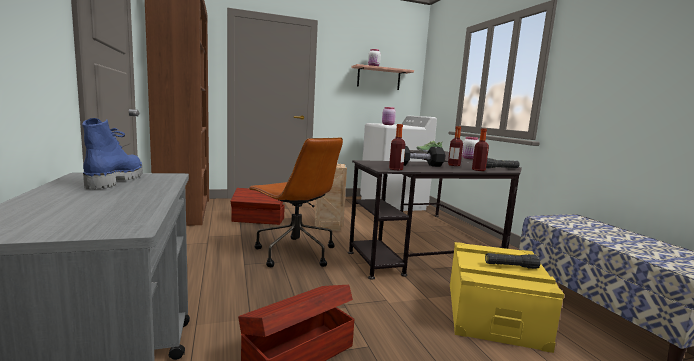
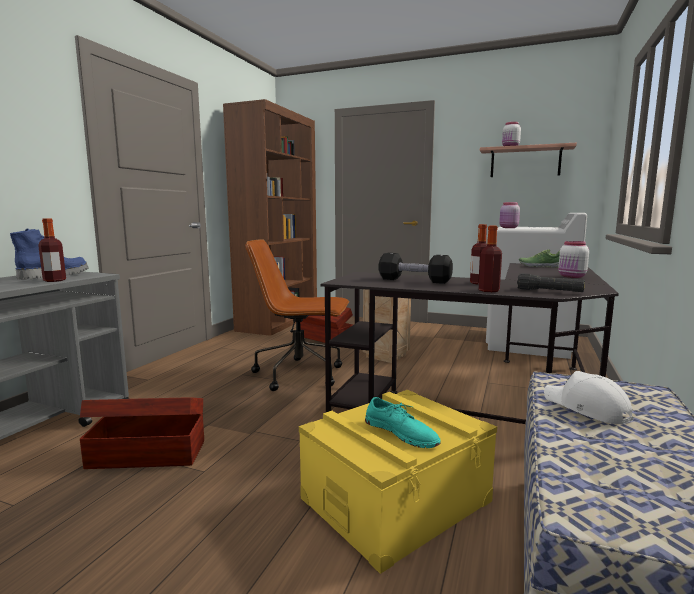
camera: 40 degrees right, 0 degrees up
brown office chair [248,137,343,267] -> brown office chair turned 105 degrees clockwise [245,239,349,391]
bottle [389,124,405,170] -> bottle moved to [38,218,66,282]
black flashlight [485,253,541,269] -> turquoise shoe [365,397,441,448]
none -> white cap [544,371,634,424]

